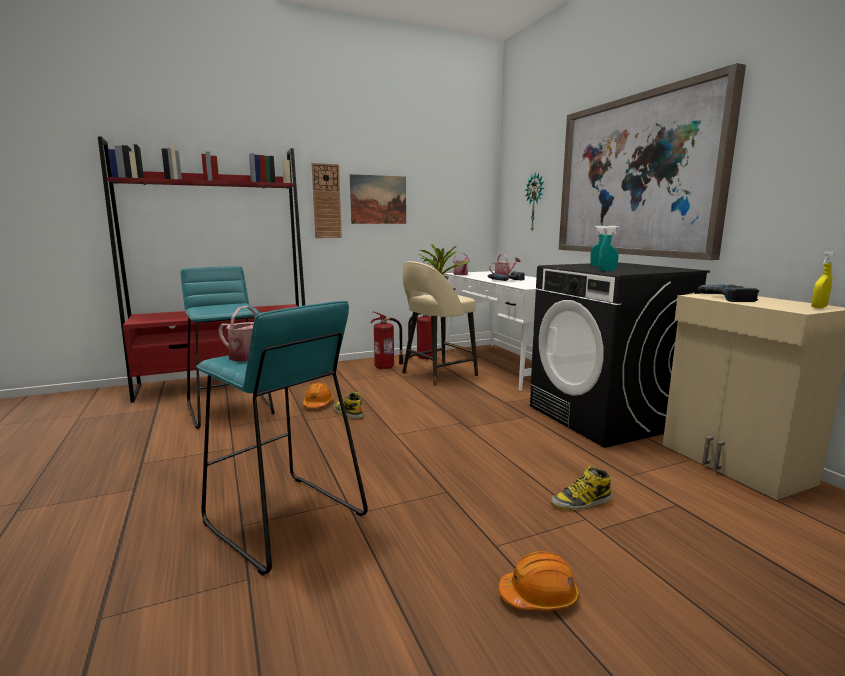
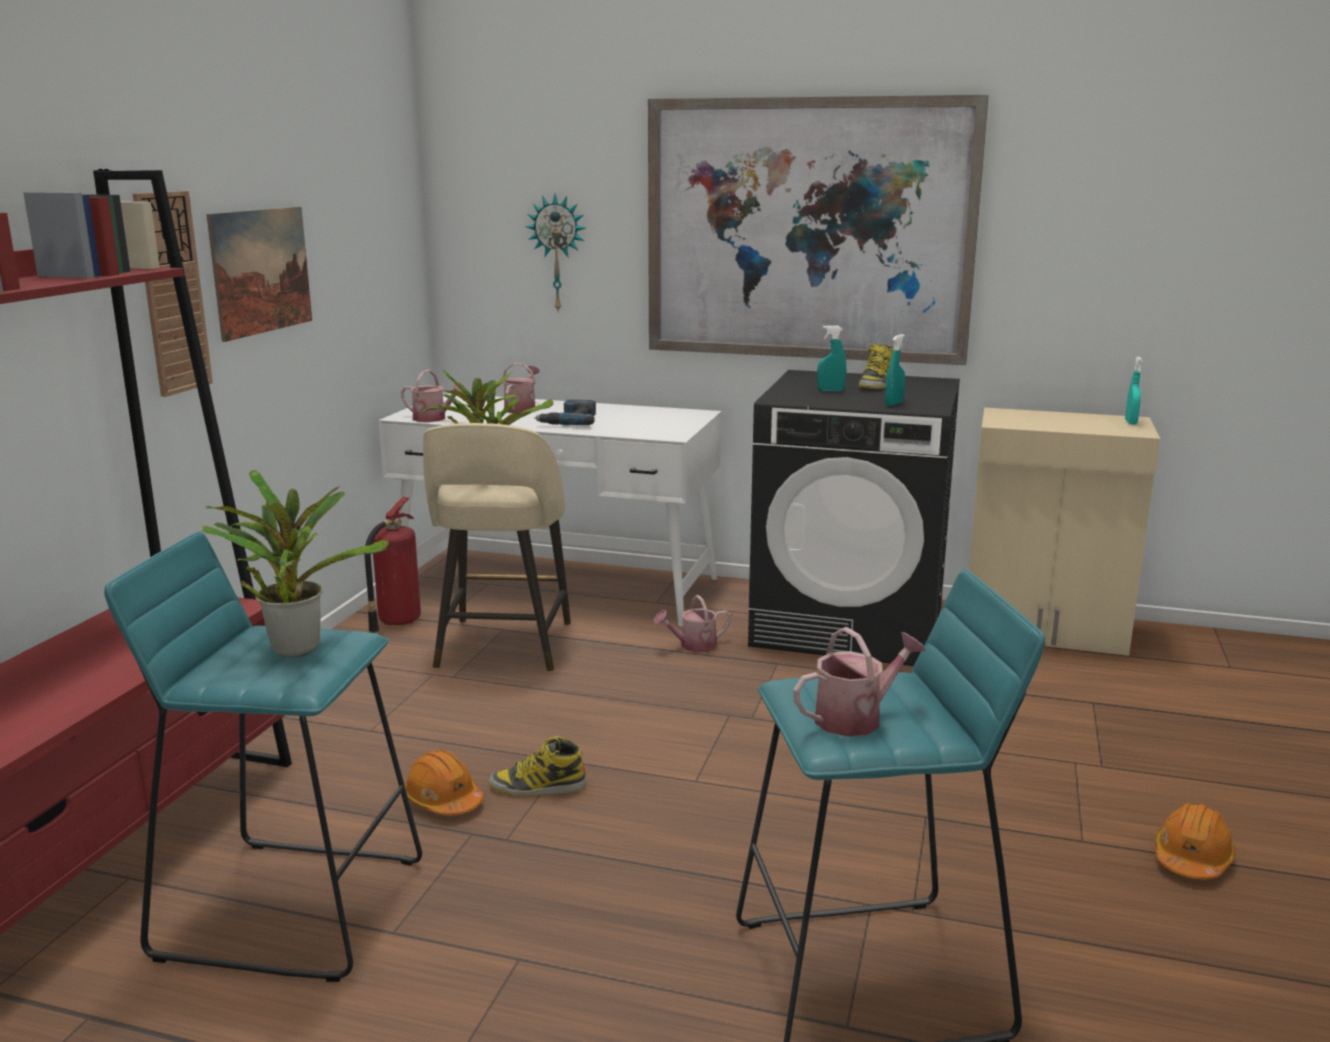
camera: 50 degrees left, 5 degrees up
fire extinguisher [370,311,403,369] -> none
boot [551,466,611,510] -> boot moved to [859,343,894,389]
power drill [698,284,759,302] -> none
yellow spray bottle [811,251,834,308] -> turquoise spray bottle [1125,357,1143,425]
none -> potted plant [202,470,388,658]
none -> watering can [654,595,731,652]

